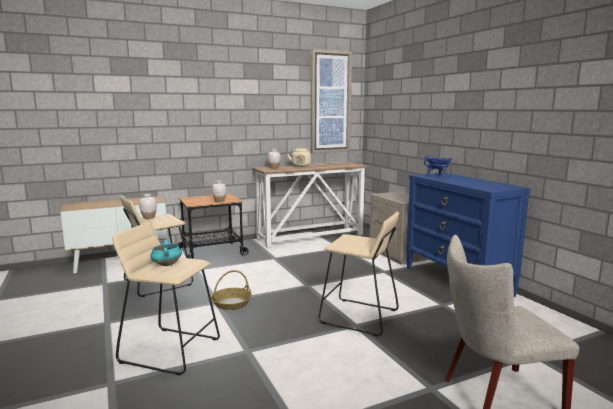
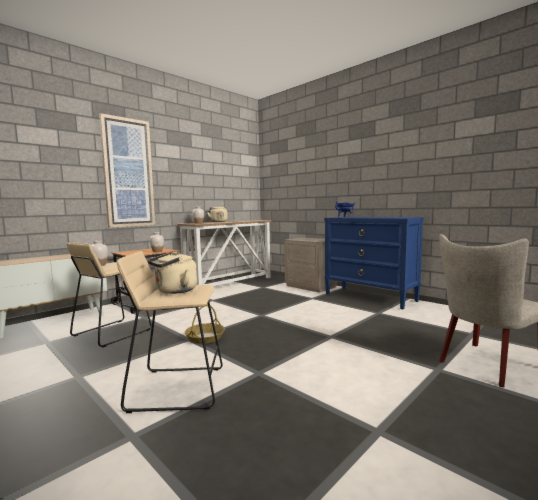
camera: 20 degrees left, 5 degrees down
turquoise cooking pot [150,239,182,266] -> beige kettle [148,252,197,294]
picture [311,49,352,153] -> picture moved to [99,113,155,228]
beige stool [318,212,399,337] -> none

